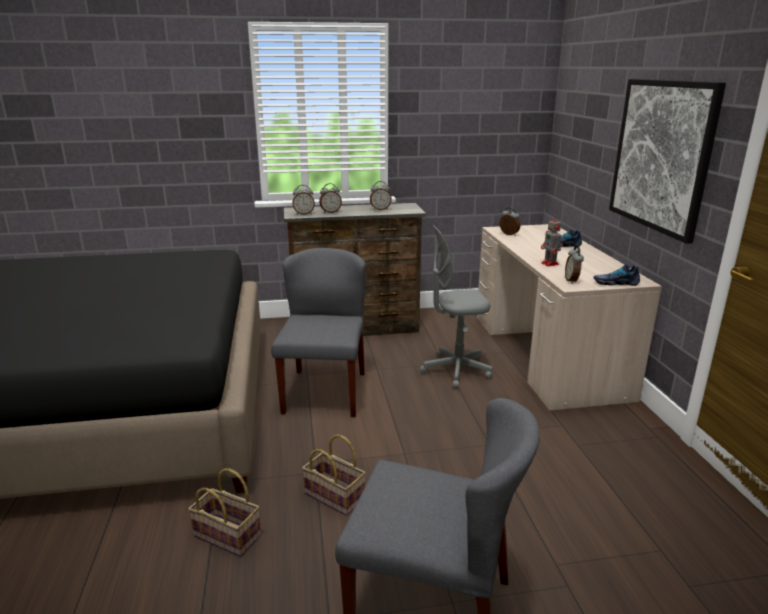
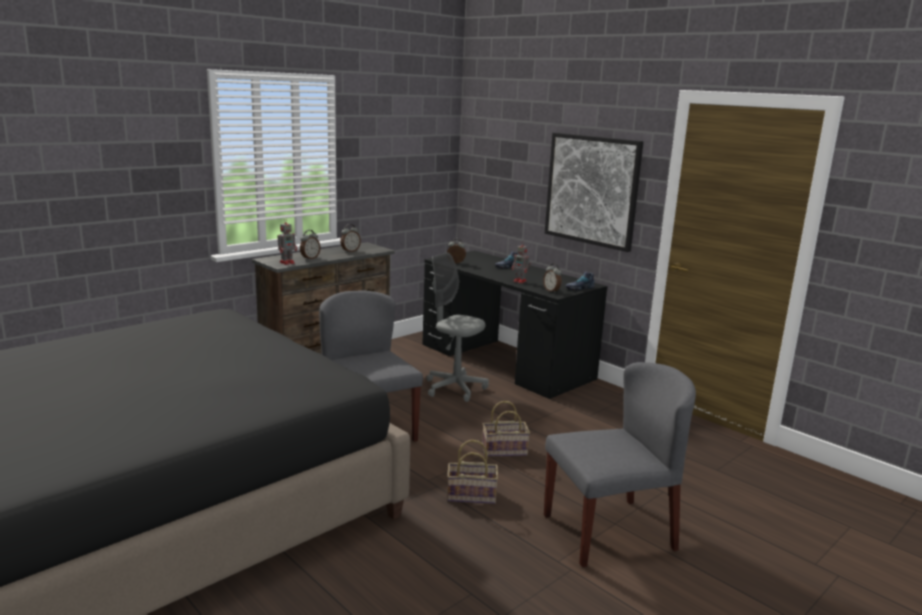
camera: 35 degrees left, 5 degrees down
basket [188,468,261,557] -> basket moved to [482,401,530,457]
alarm clock [292,185,315,215] -> toy robot [277,218,297,265]
grey office chair [420,225,493,389] -> grey office chair turned 75 degrees clockwise [426,252,489,402]
beige desk [477,224,662,411] -> black desk [422,250,607,399]

